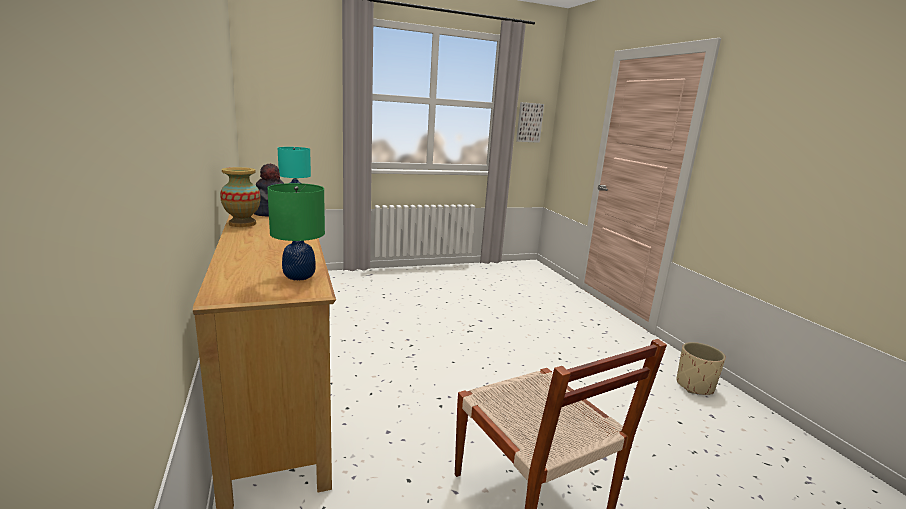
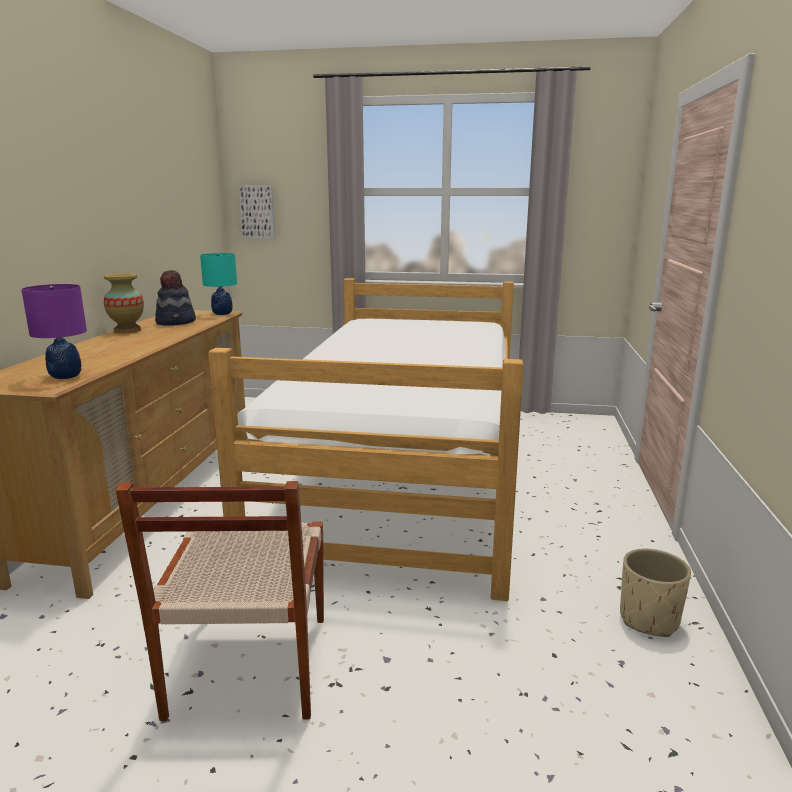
camera: 30 degrees right, 0 degrees up
green table lamp [267,183,325,281] -> purple table lamp [21,284,87,379]
picture [516,102,544,143] -> picture moved to [239,186,275,238]
none -> bed [208,278,523,601]

